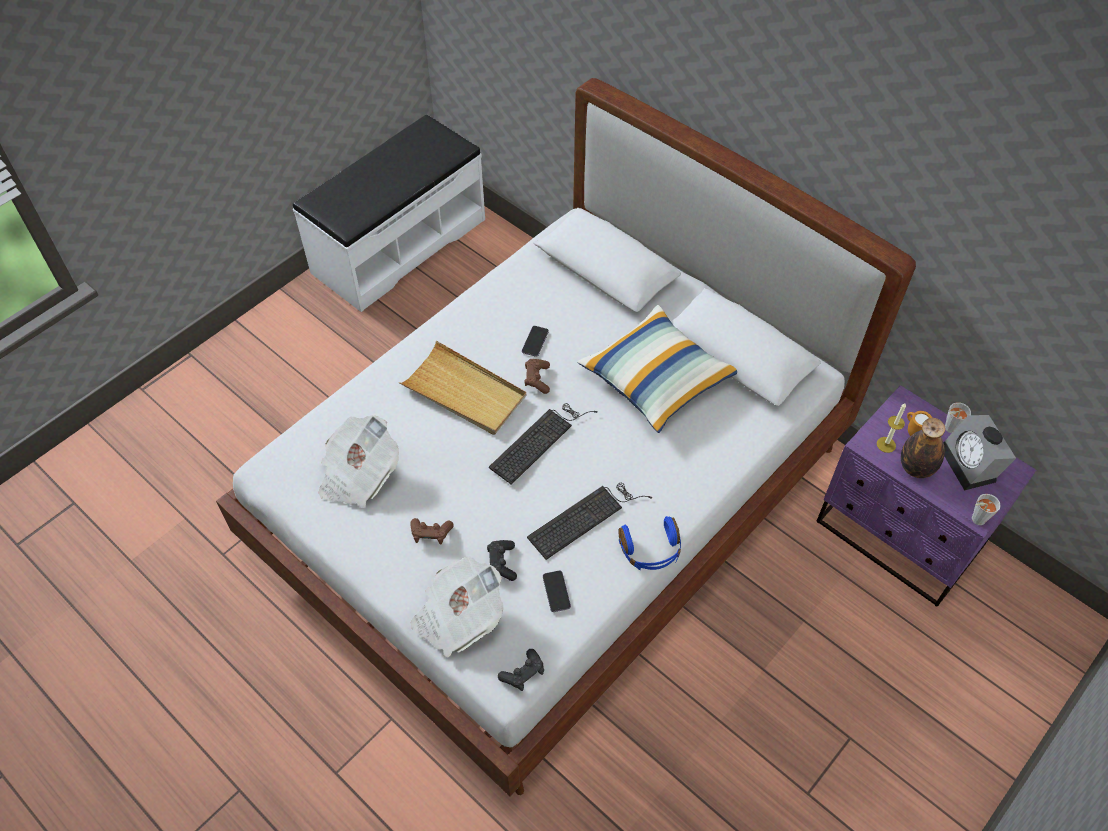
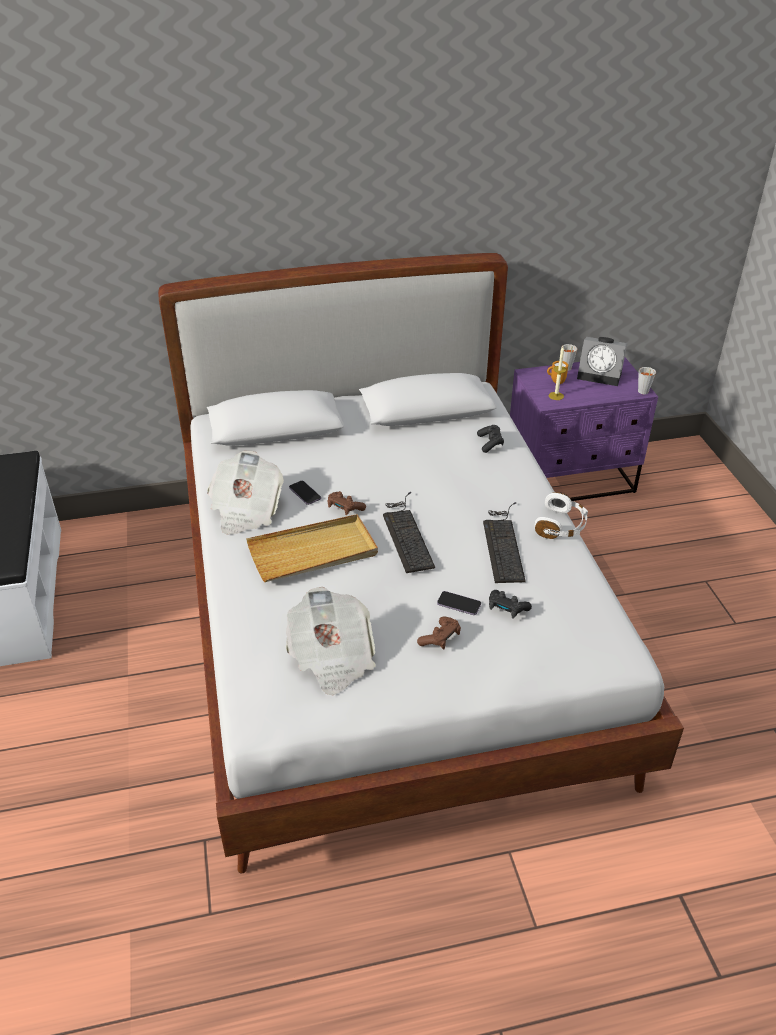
camera: 55 degrees left, 15 degrees down
newspaper [411,556,503,658] -> newspaper moved to [207,451,284,535]
black game controller [498,649,544,691] -> black game controller moved to [477,425,504,453]
phone [543,571,571,612] -> phone moved to [437,591,481,615]
pillow [577,305,737,433] -> none
blue headphones [618,516,681,570] -> white headphones [534,492,588,539]
bottle [901,418,945,478] -> none

